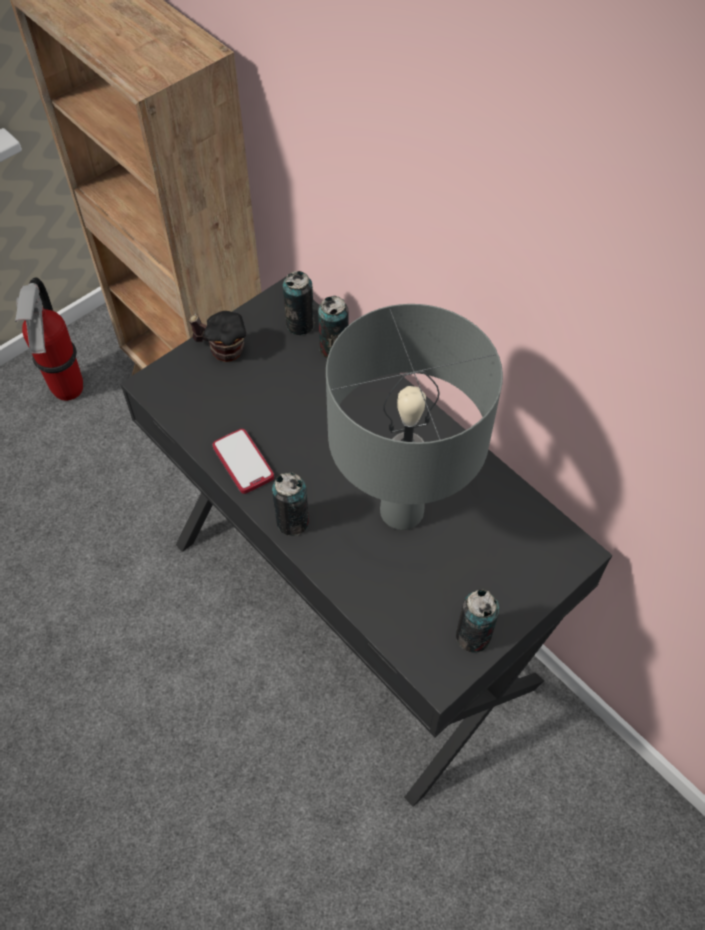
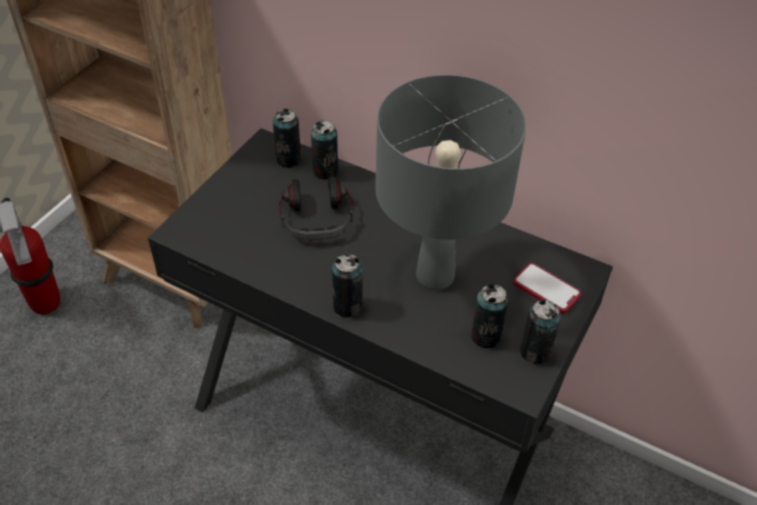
camera: 20 degrees left, 10 degrees down
mug [188,311,246,362] -> none
phone [213,429,274,494] -> phone moved to [513,263,581,314]
none -> headphones [278,176,355,240]
none -> can [471,284,508,349]

